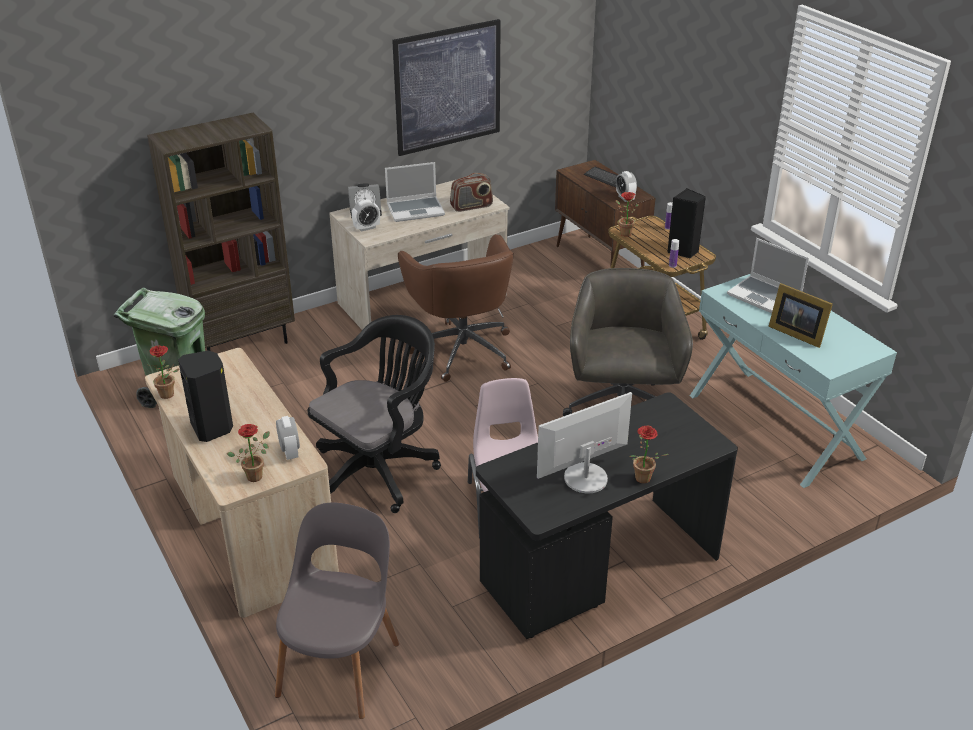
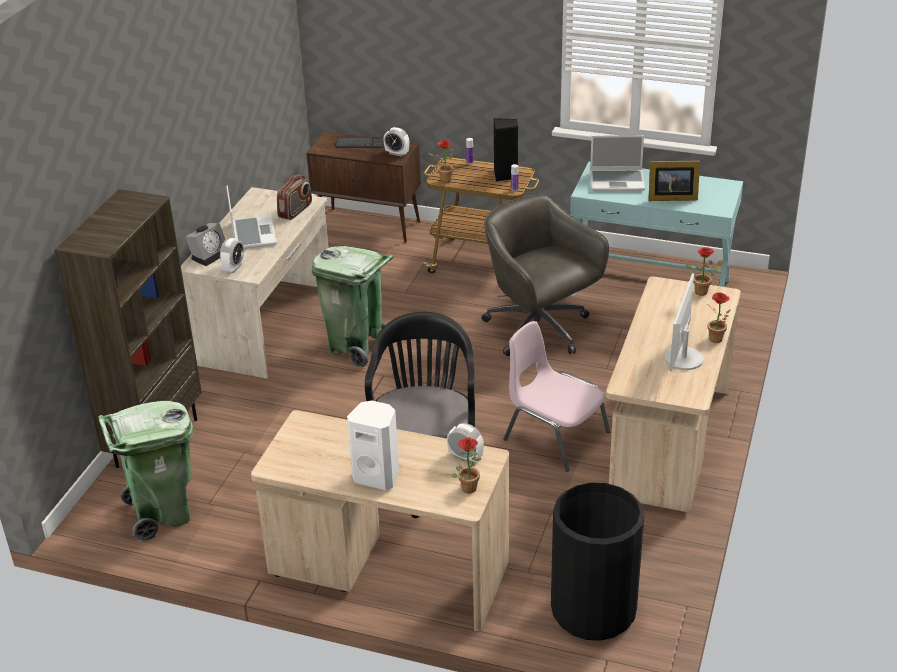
camera: 40 degrees left, 0 degrees up
potted plant [150,346,179,399] -> potted plant moved to [686,247,724,296]
black speaker [178,350,233,442] -> white speaker [347,401,399,490]
grey chair [275,502,399,719] -> black trash can [551,483,644,641]
laptop [385,162,445,222] -> laptop turned 45 degrees counterclockwise [226,186,277,249]
picture [392,19,501,156] -> none
brown office chair [398,234,514,382] -> green trash can [312,246,394,368]
black desk [476,392,738,639] -> beige desk [606,276,741,513]

